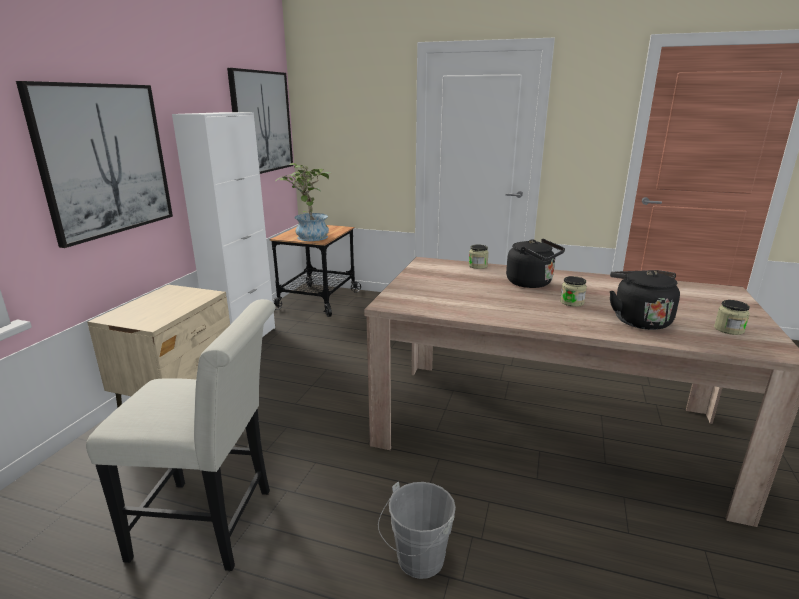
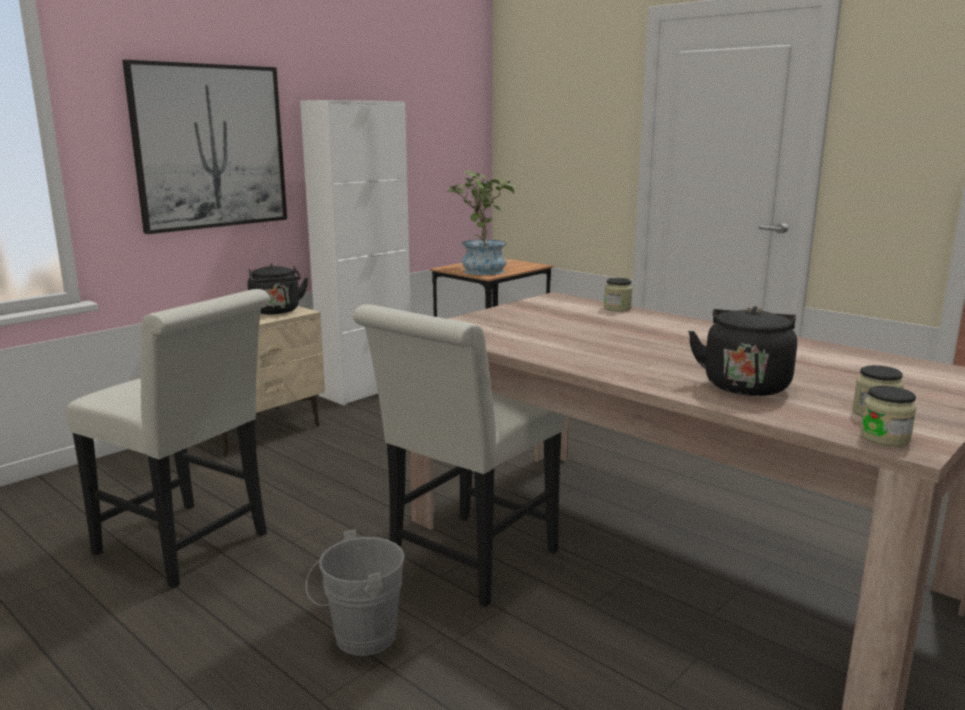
camera: 25 degrees right, 5 degrees down
picture [227,68,293,174] -> none
black kettle [506,239,565,288] -> black kettle moved to [248,264,308,314]
jar [560,276,587,307] -> jar moved to [860,386,917,446]
none -> white chair [353,304,566,607]

